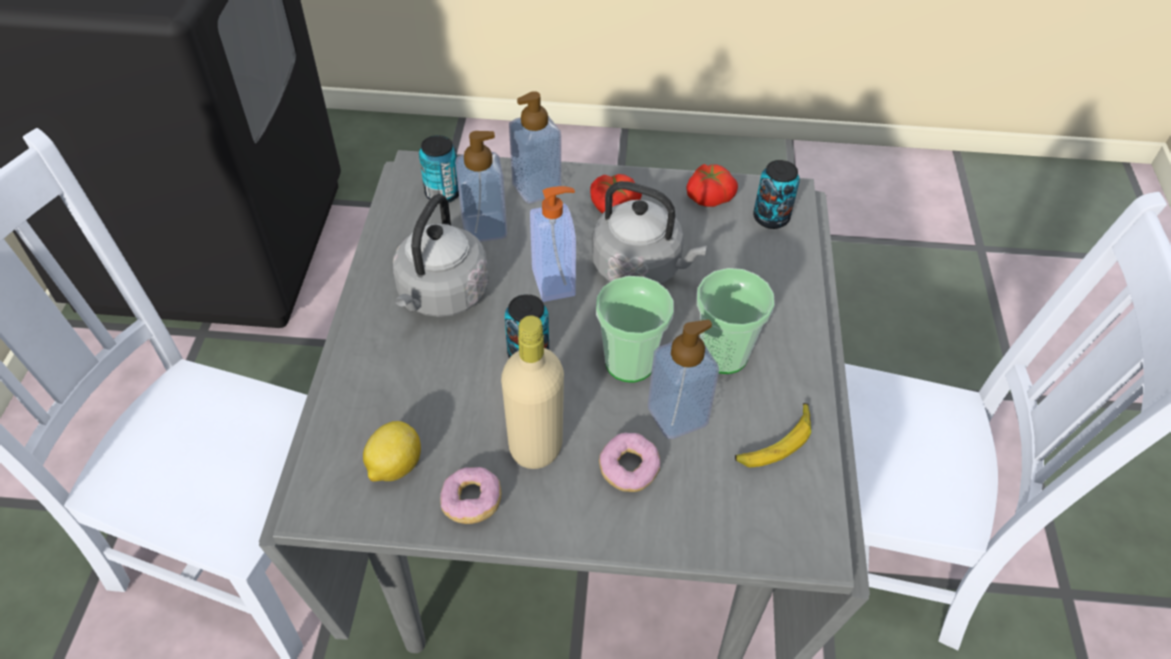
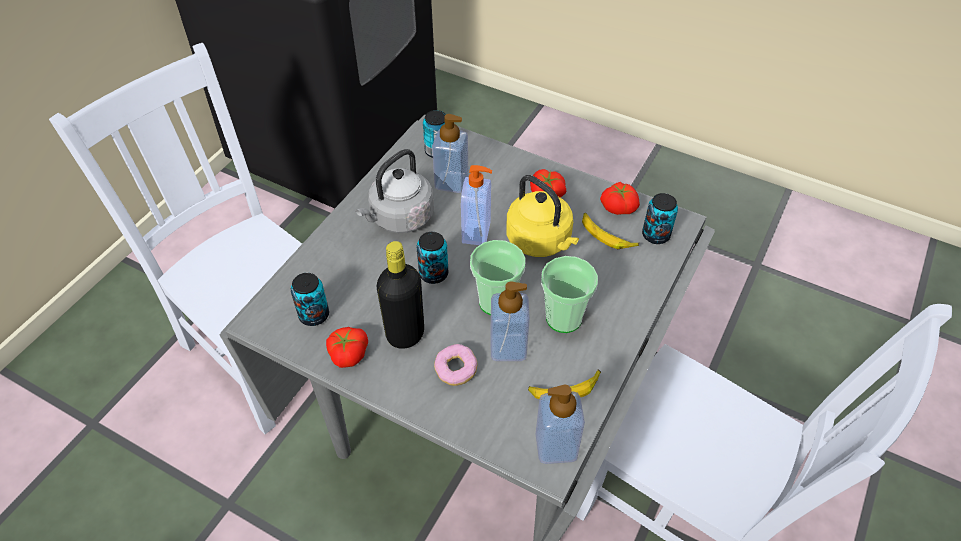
camera: 25 degrees right, 0 degrees up
lemon [363,421,421,481] -> can [291,273,329,326]
donut [440,467,501,524] -> tomato [326,327,368,368]
beige bottle [501,316,564,469] -> black bottle [377,241,424,349]
soap dispenser [509,91,561,204] -> soap dispenser moved to [536,385,585,464]
grey kettle [592,181,707,285] -> yellow kettle [506,175,579,257]
none -> banana [582,213,639,249]

